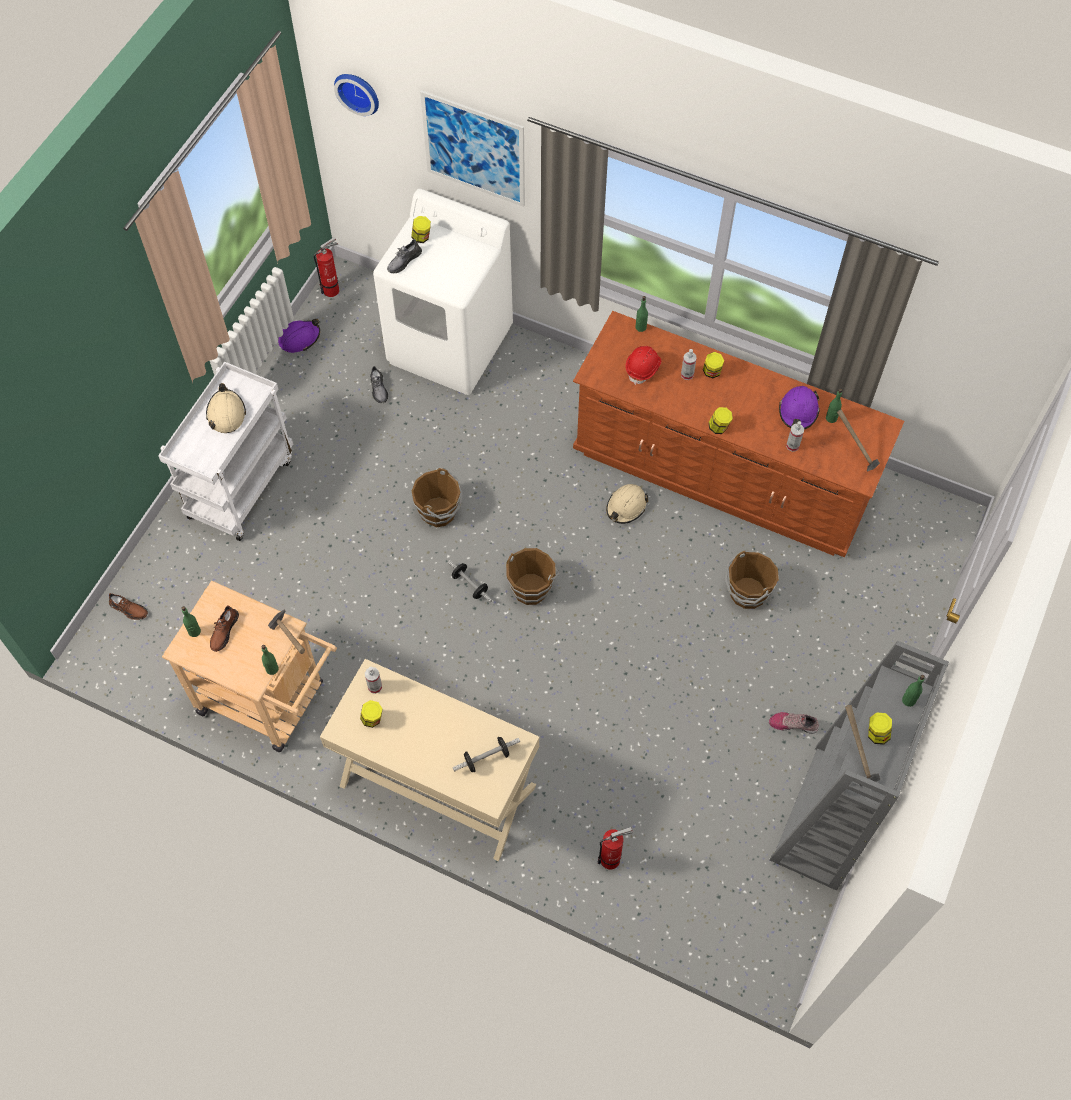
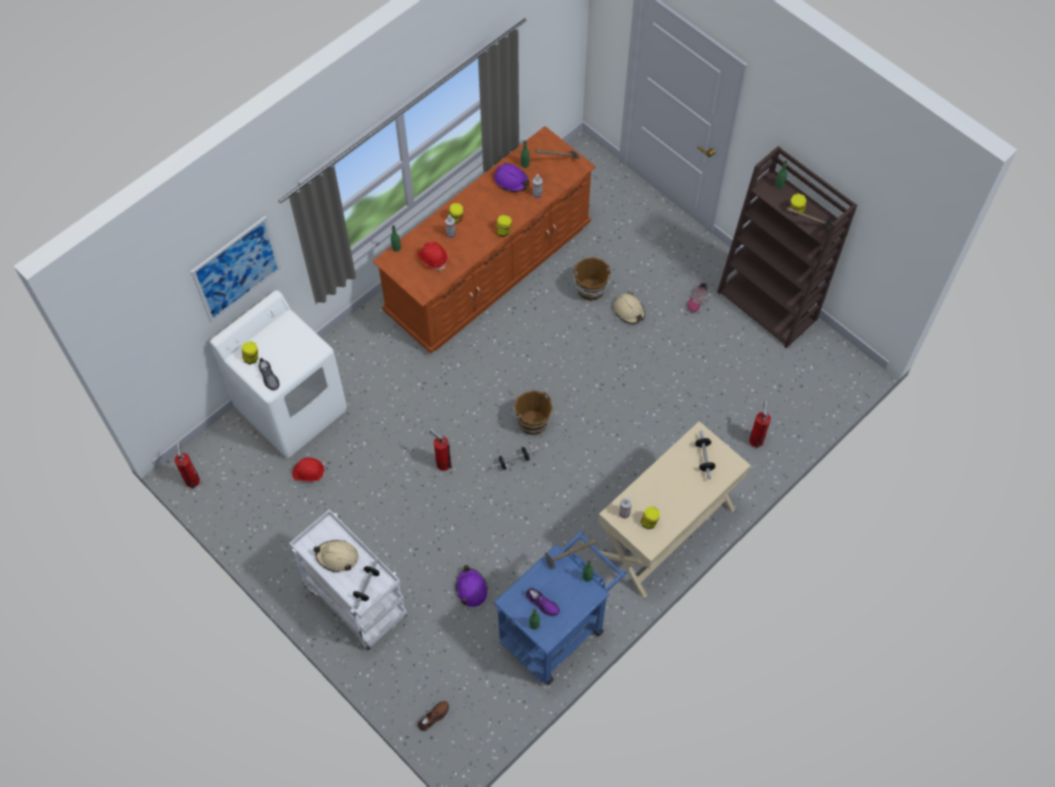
camera: 70 degrees left, 0 degrees up
beige cart [162,581,337,752] -> blue cart [493,531,627,685]
brown shoe [210,606,239,652] -> purple shoe [526,588,560,616]
purple hard hat [278,319,320,353] -> purple hard hat moved to [456,565,488,607]
wall clock [334,74,379,116] -> none
grey shoe [370,366,388,403] -> red hard hat [292,458,326,481]
brown bucket [412,468,462,527] -> fire extinguisher [429,428,452,471]
beige hard hat [606,484,648,524] -> beige hard hat moved to [614,292,645,324]
grey bookcase [770,641,949,890] -> brown bookcase [717,146,857,348]
none -> dumbbell [353,558,379,609]

